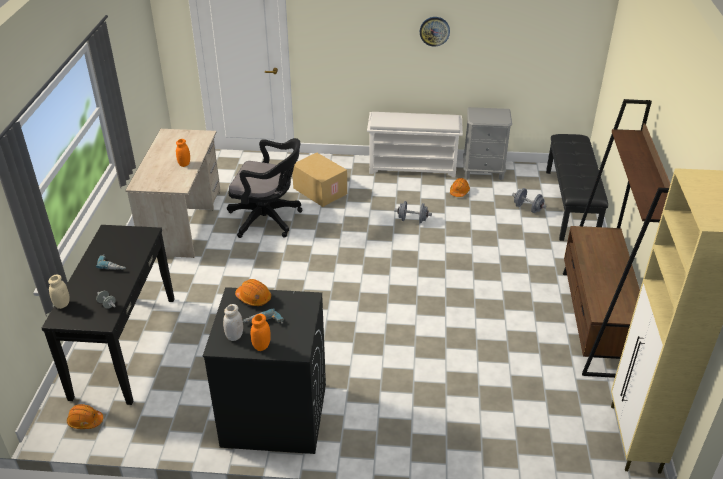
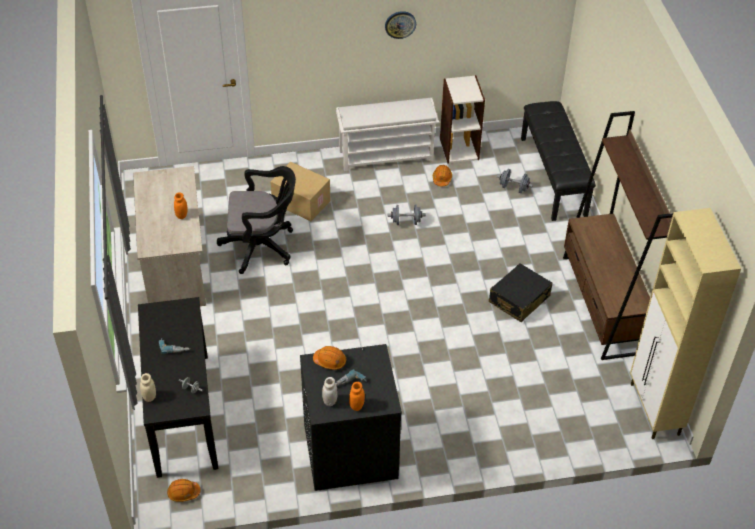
camera: 15 degrees left, 10 degrees up
grey nightstand [463,107,512,180] -> bookcase [440,75,485,164]
none -> black suitcase [489,263,552,322]

